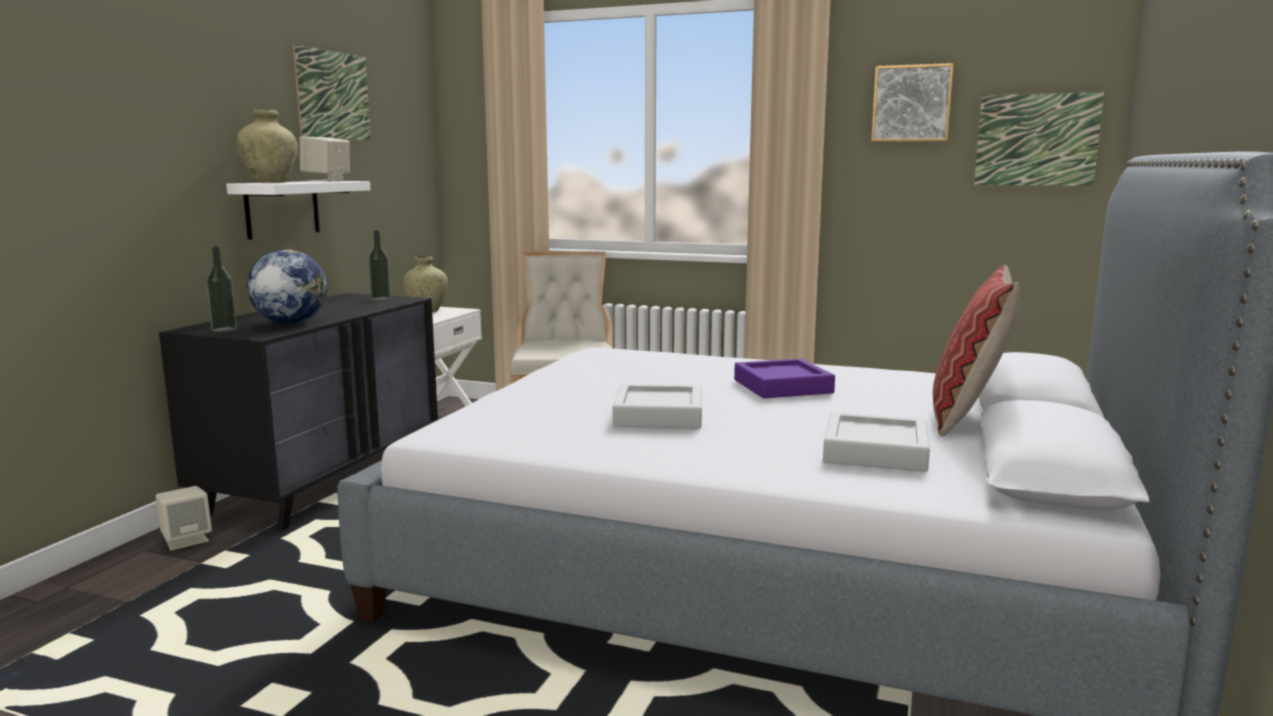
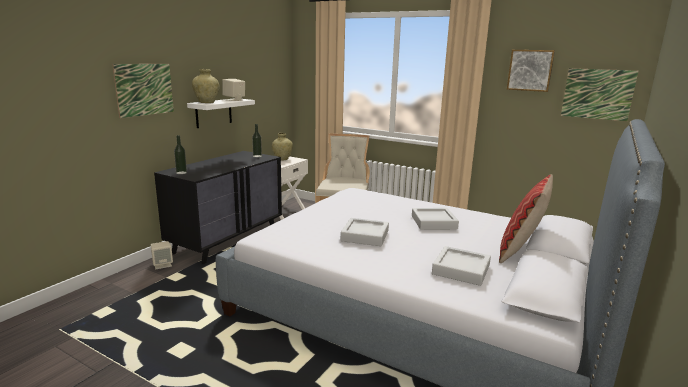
camera: 10 degrees right, 5 degrees up
globe [247,249,327,324] -> none
picture [293,45,371,140] -> picture moved to [112,64,174,118]
purple tray [734,359,835,398] -> grey tray [412,208,459,230]

